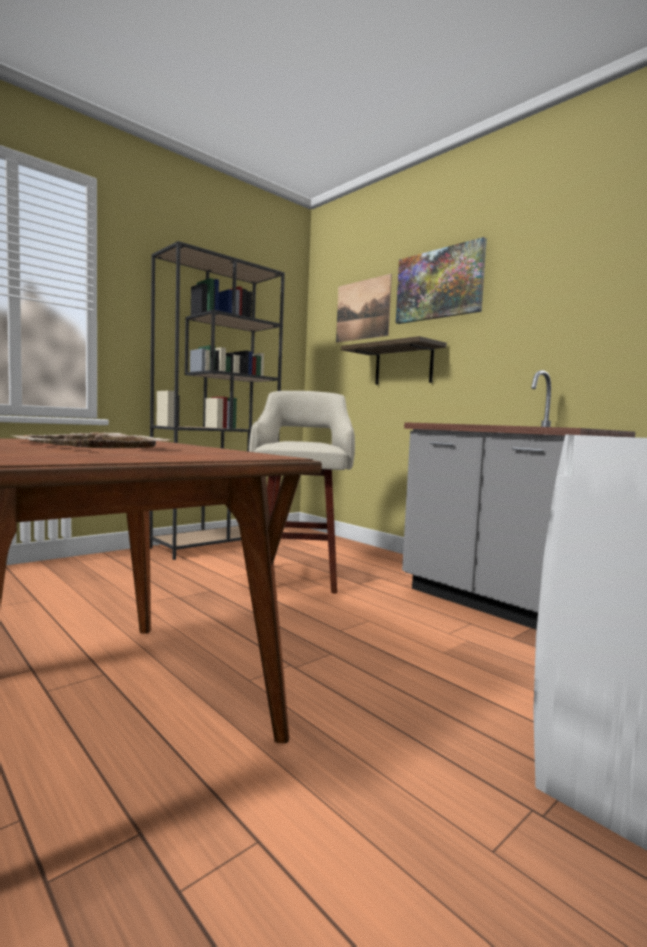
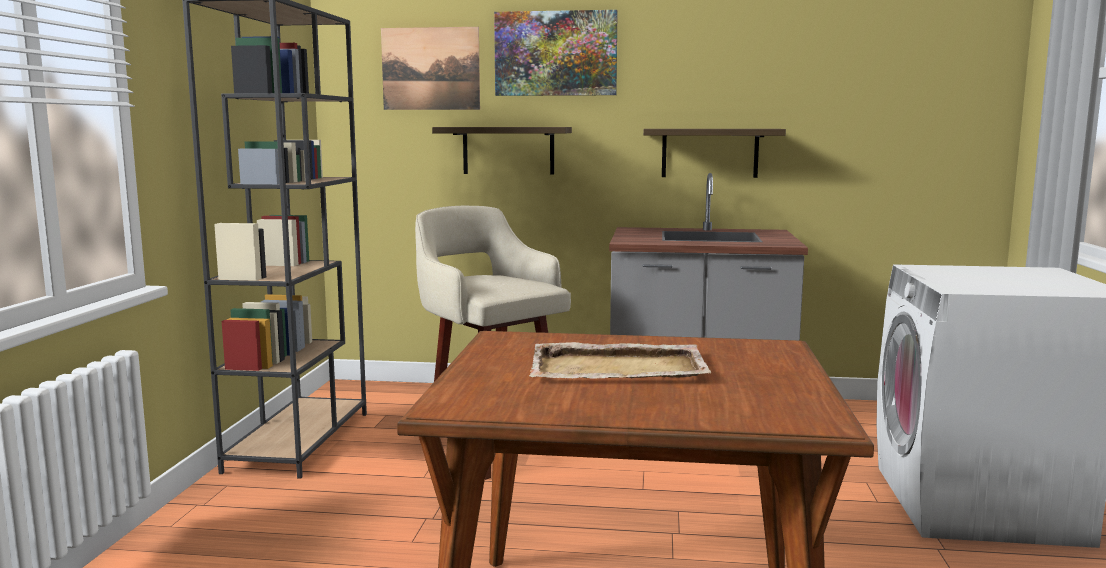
camera: 40 degrees left, 5 degrees up
none -> shelf [643,129,786,178]

